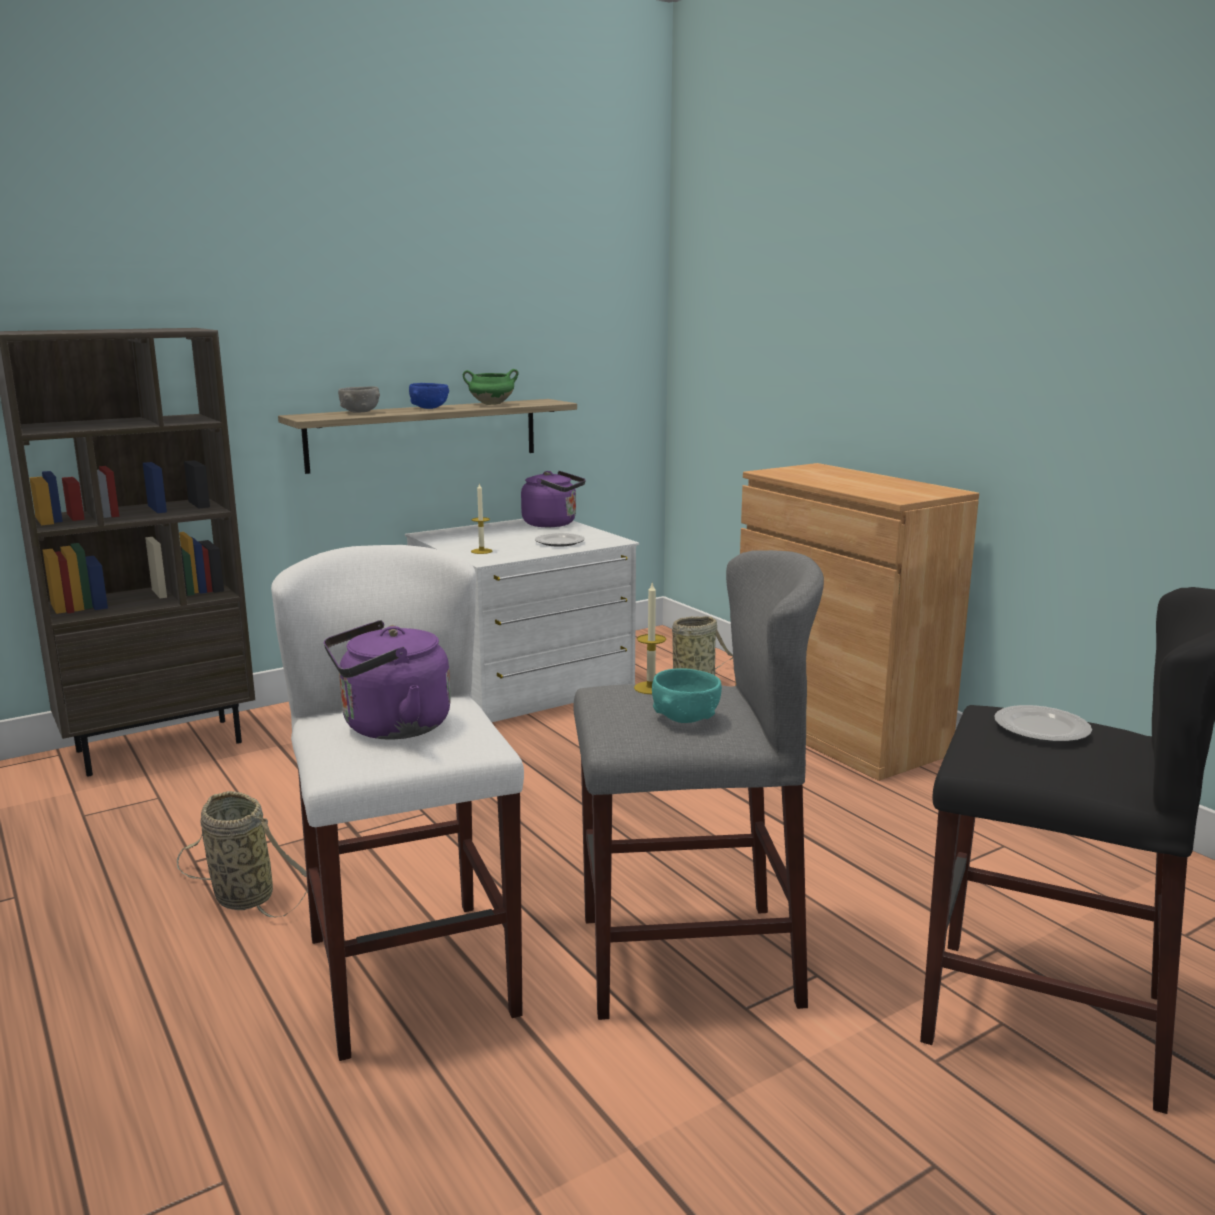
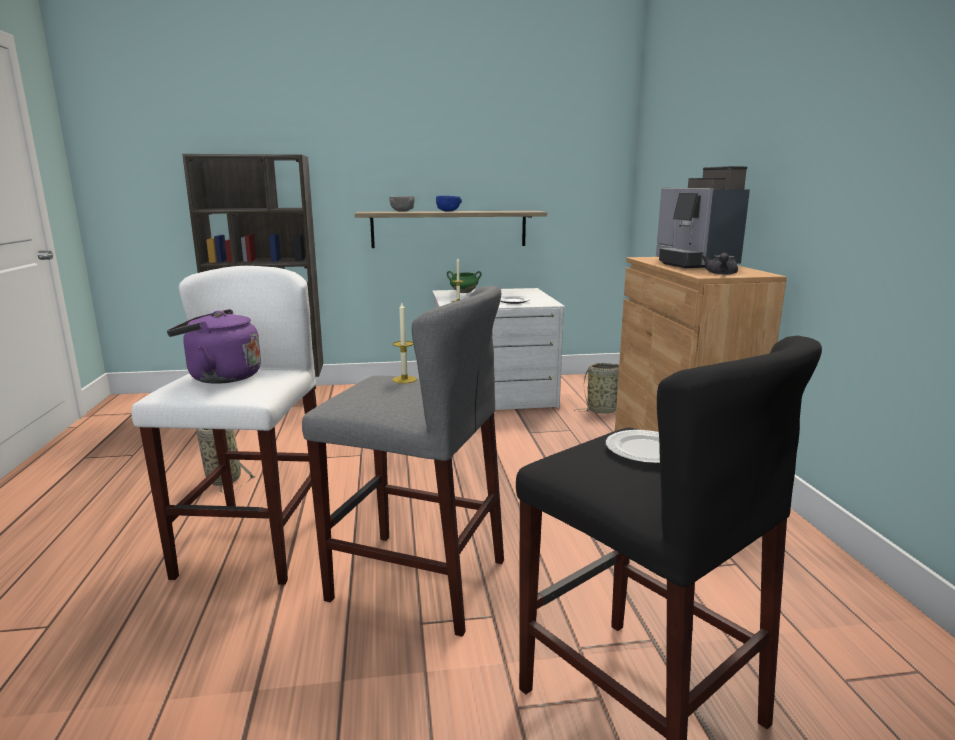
camera: 25 degrees right, 0 degrees up
green cooking pot [463,369,518,405] -> green cooking pot moved to [447,271,482,293]
purple kettle [521,471,585,527] -> none
turquoise bowl [652,668,722,723] -> none
none -> coffee machine [656,166,750,268]
none -> grey teapot [702,253,738,275]

